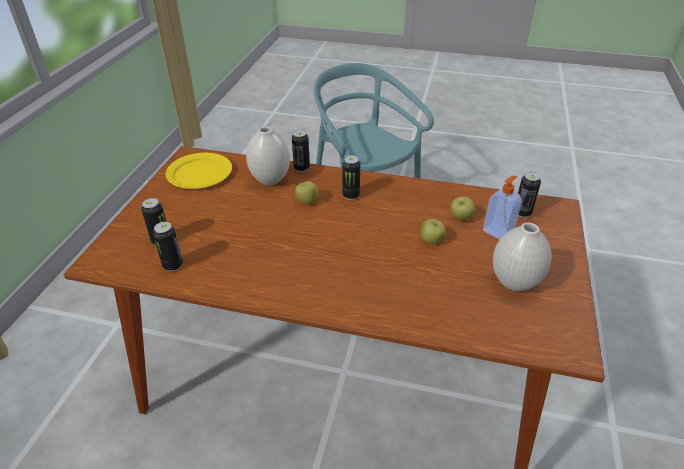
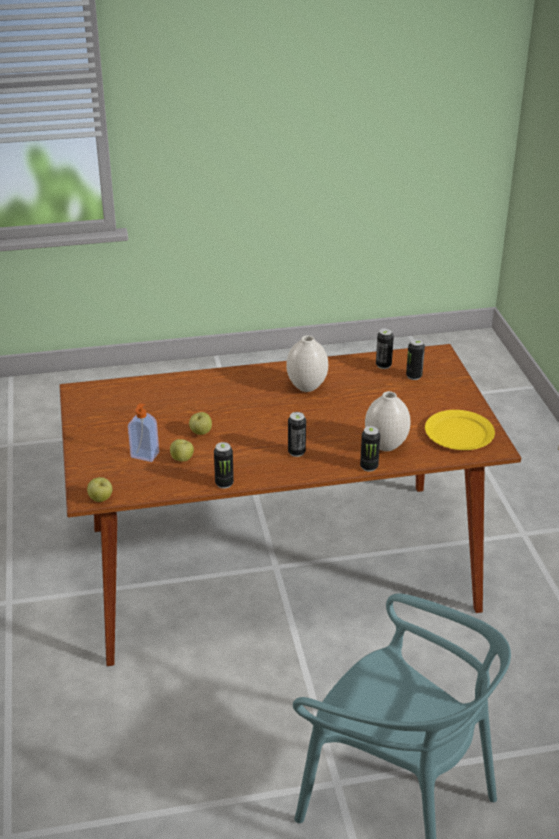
camera: 155 degrees right, 5 degrees down
apple [295,181,318,204] -> apple moved to [87,477,112,502]
white vase [493,223,551,291] -> white vase moved to [286,335,328,392]
can [518,172,541,218] -> can moved to [214,442,234,489]

